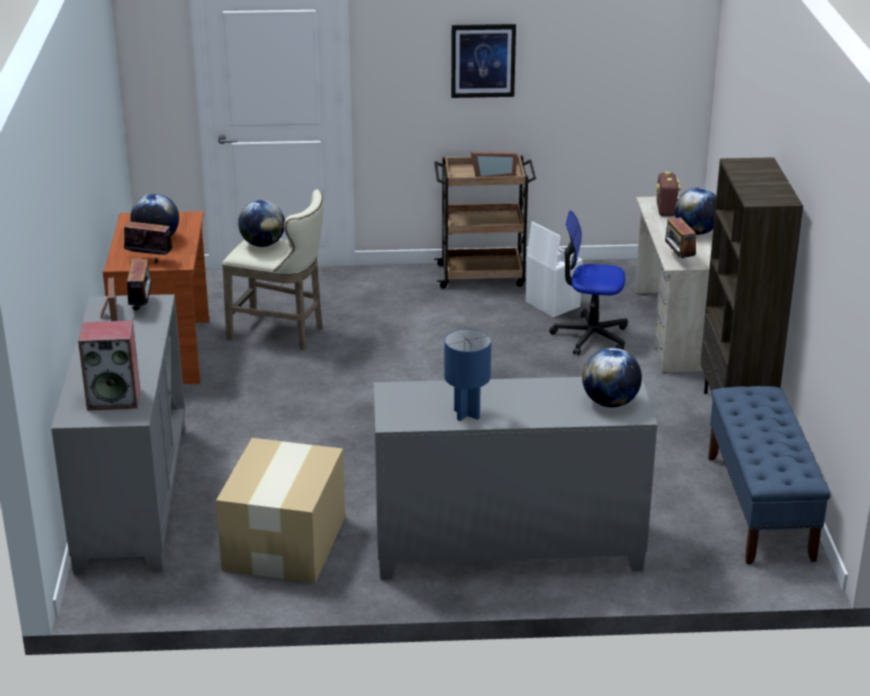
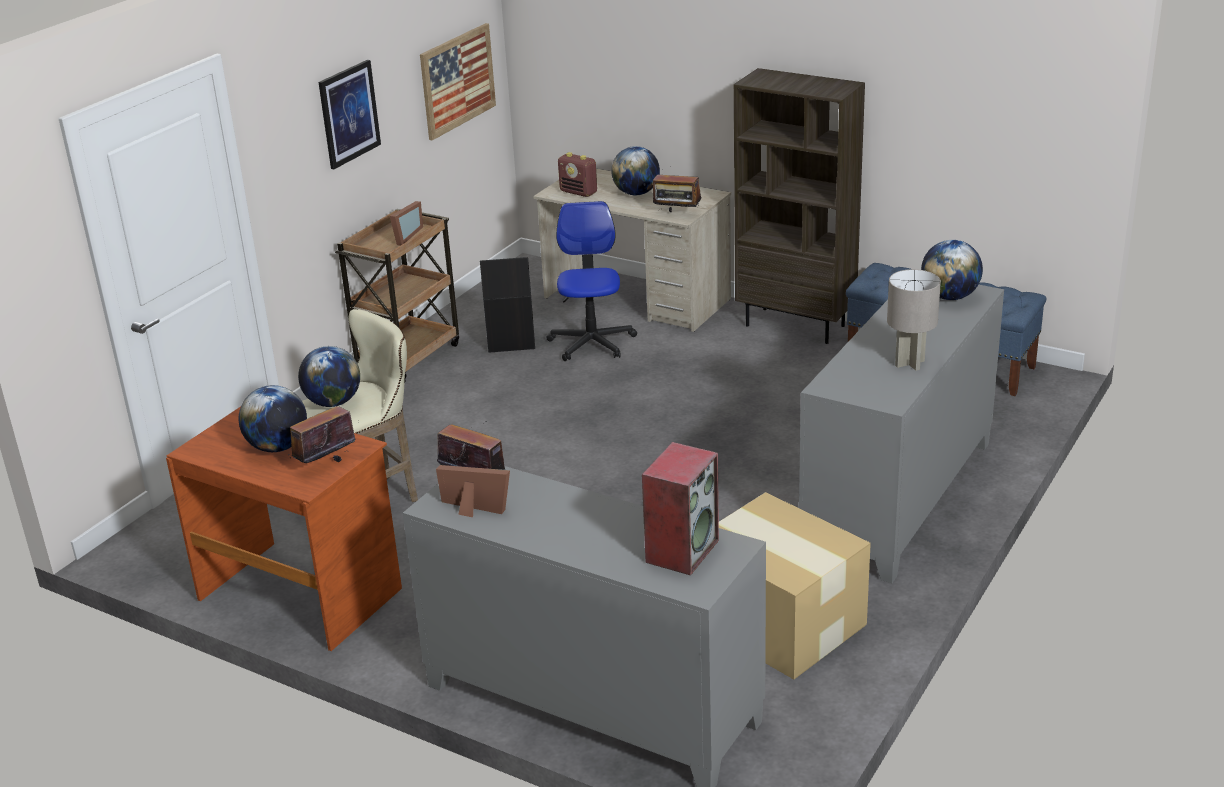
camera: 55 degrees left, 0 degrees up
blue table lamp [444,329,491,421] -> grey table lamp [887,269,941,371]
white storage box [526,221,583,317] -> black storage box [480,257,535,353]
office chair [549,210,628,355] -> office chair turned 135 degrees clockwise [546,201,637,361]
none -> picture [420,23,496,140]

